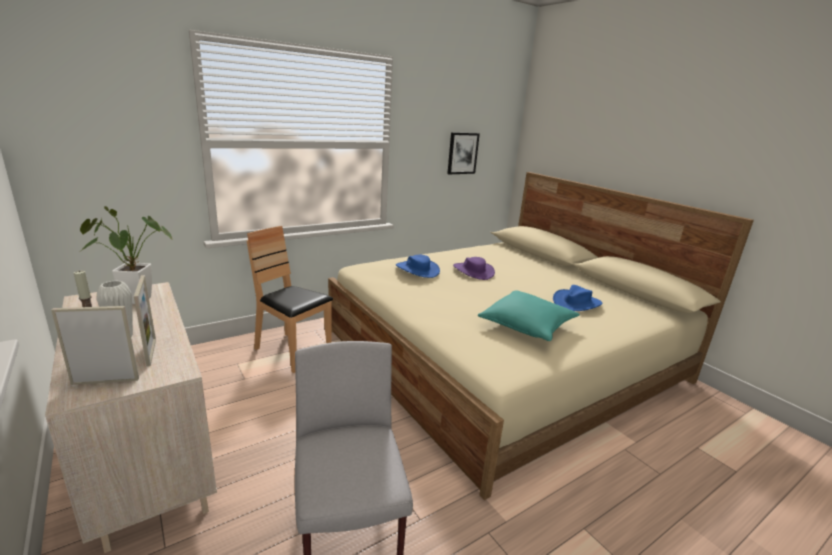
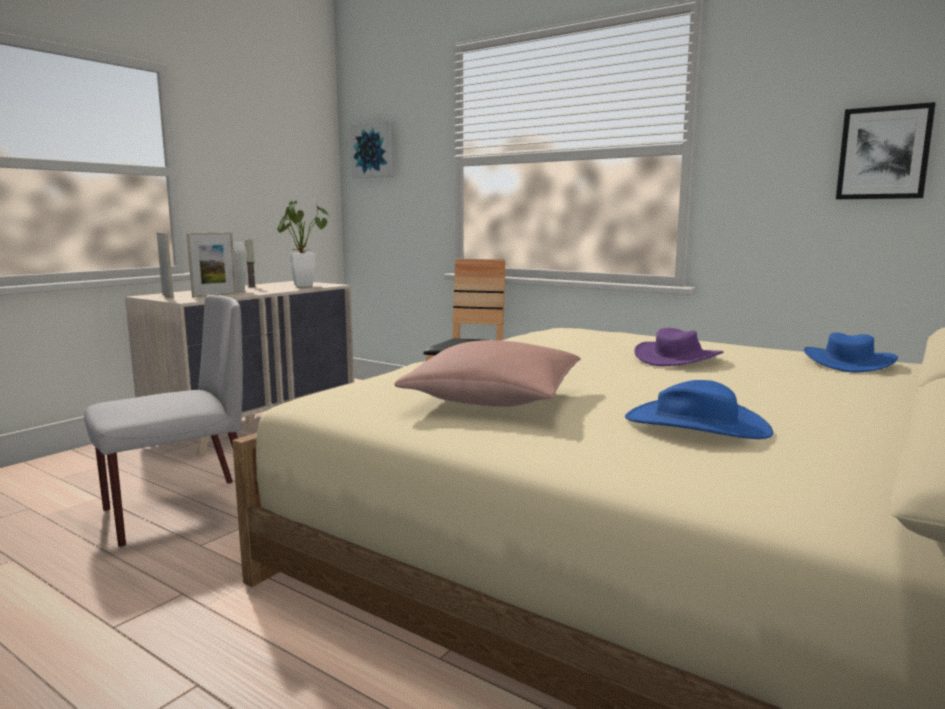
camera: 70 degrees right, 10 degrees down
blue hat [396,255,440,278] -> blue hat moved to [804,332,898,373]
turquoise pillow [478,290,580,341] -> pink pillow [394,340,581,407]
none -> picture [351,121,394,178]

